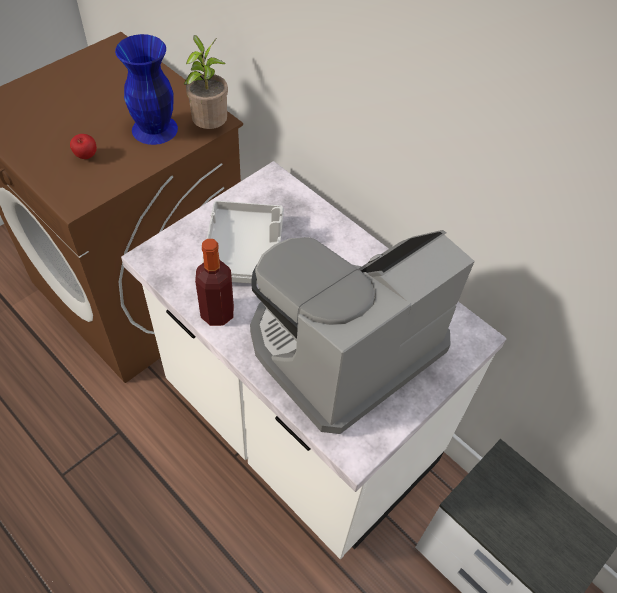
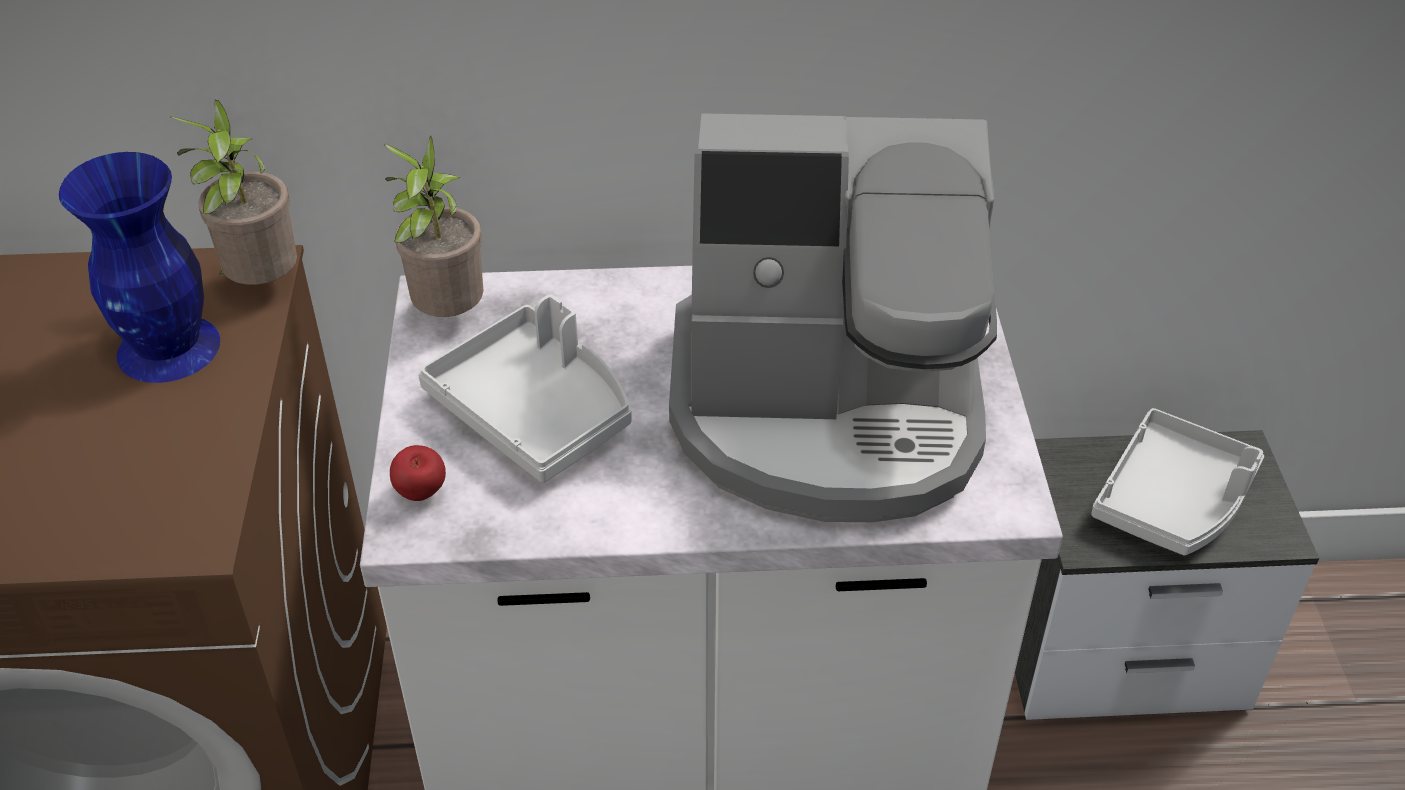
camera: 45 degrees left, 10 degrees down
apple [70,134,97,159] -> apple moved to [390,445,446,501]
bottle [195,239,234,326] -> none
coffee machine [250,230,475,434] -> coffee machine turned 90 degrees counterclockwise [669,113,997,522]
none -> potted plant [384,136,484,317]
none -> grey tray [1091,408,1264,556]

